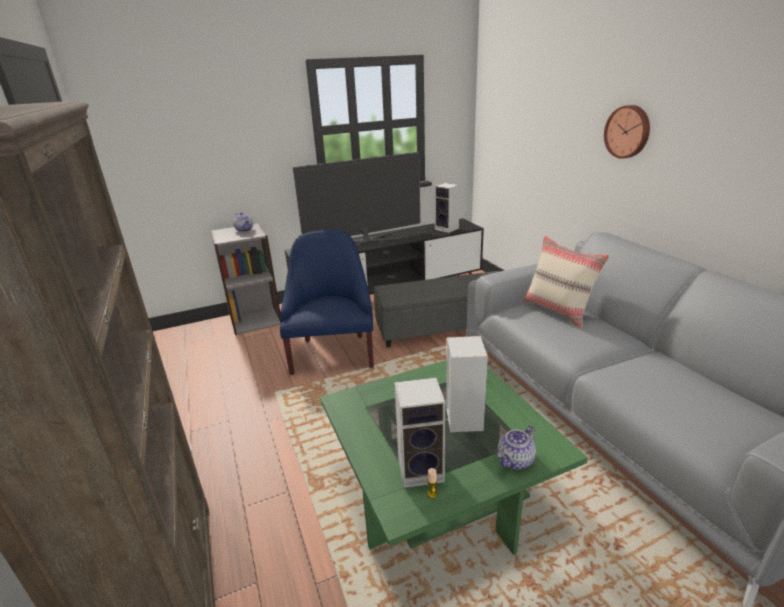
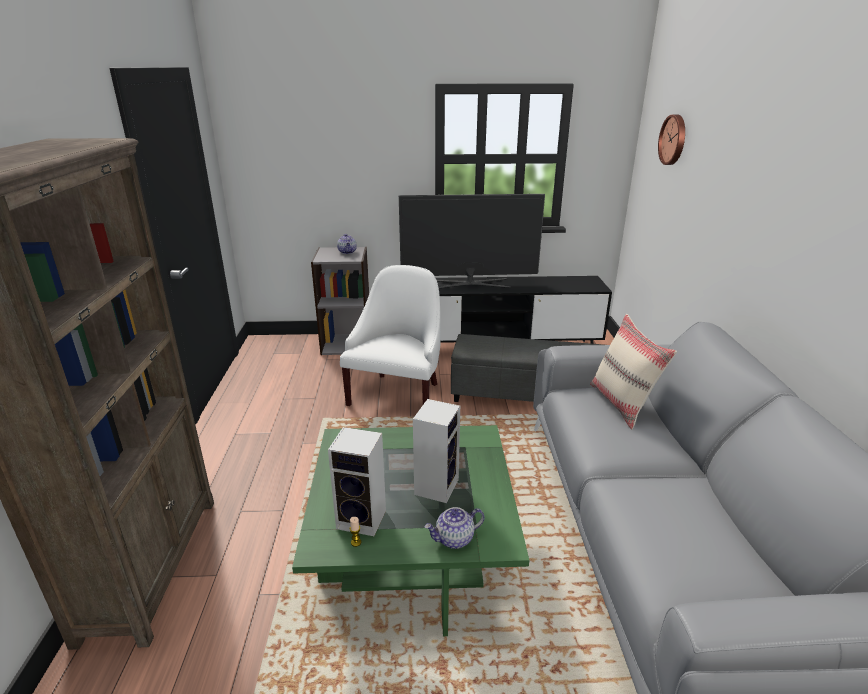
camera: 20 degrees right, 0 degrees up
blue armchair [280,230,374,375] -> white armchair [340,265,441,406]
speaker [434,183,460,233] -> none
wall clock [604,105,650,159] -> wall clock moved to [658,115,685,165]

